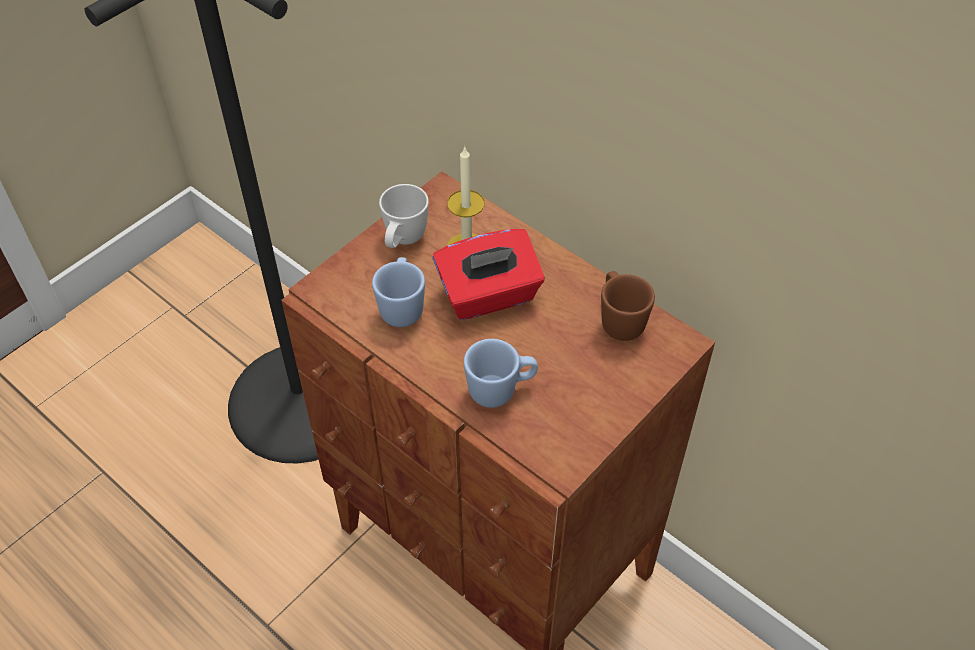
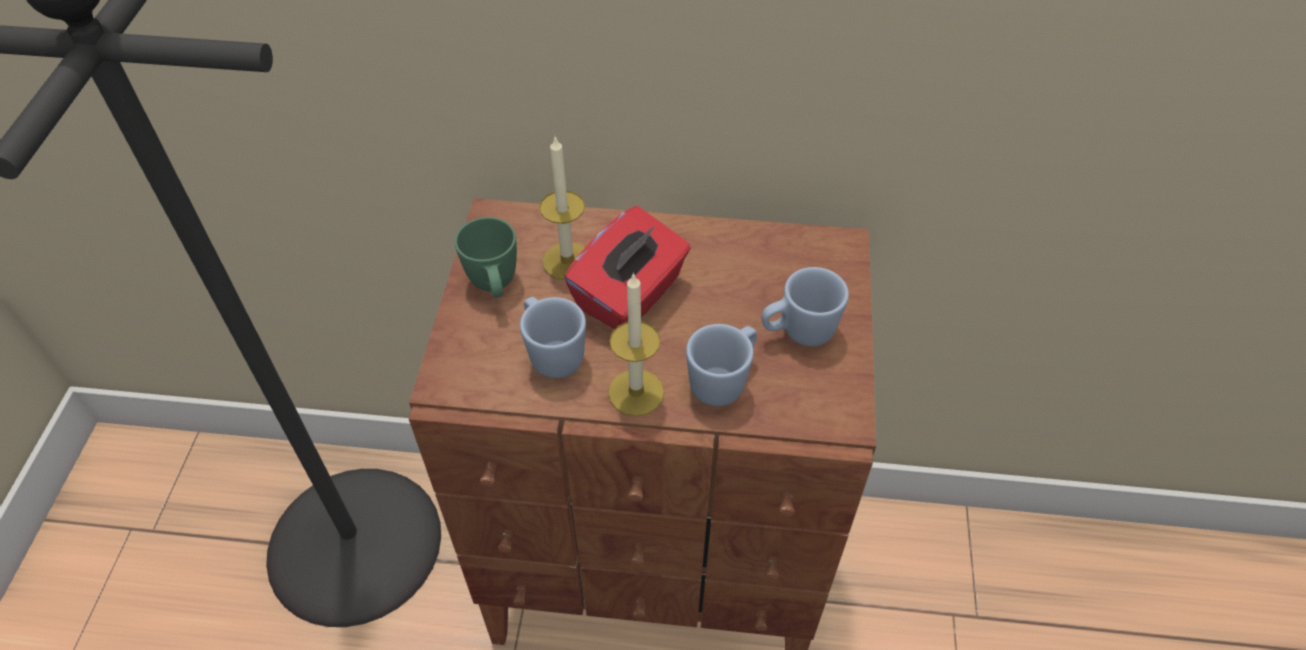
camera: 35 degrees left, 0 degrees up
white mug [379,184,429,248] -> green mug [455,217,517,298]
brown mug [601,271,655,341] -> none
none -> candle [608,272,664,416]
none -> blue mug [761,267,849,347]

